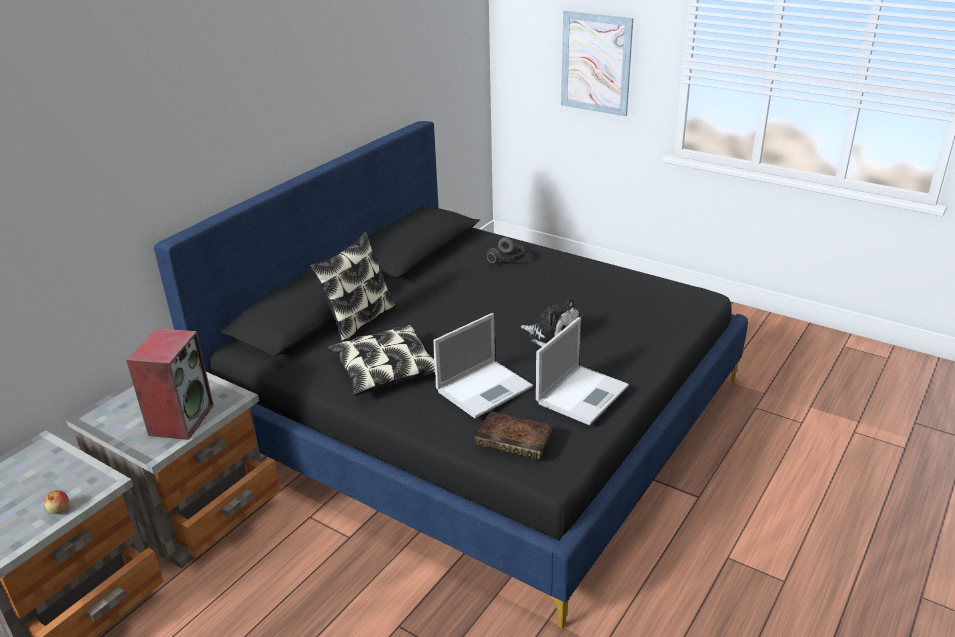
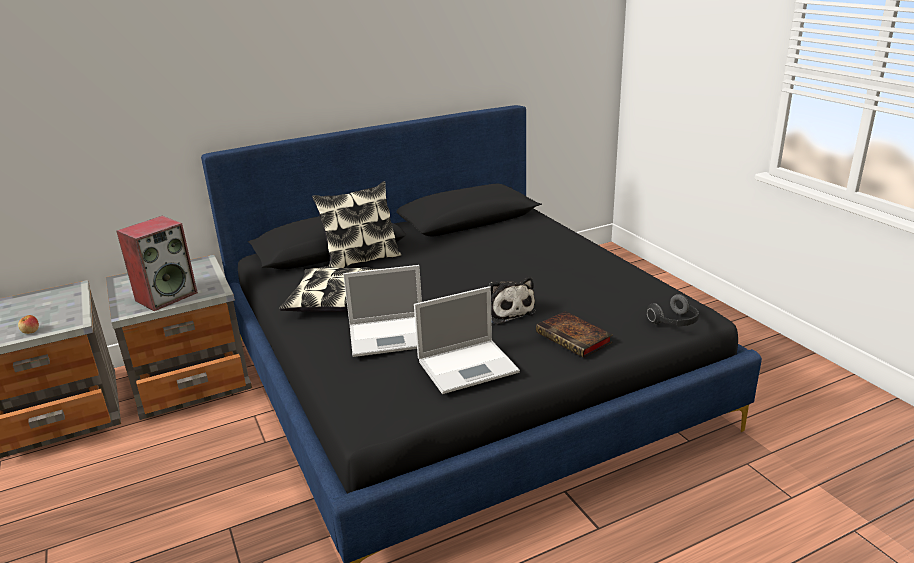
camera: 30 degrees right, 5 degrees down
book [475,411,554,460] -> book moved to [536,311,613,358]
headphones [486,237,525,265] -> headphones moved to [647,294,699,326]
picture [561,11,633,116] -> none

